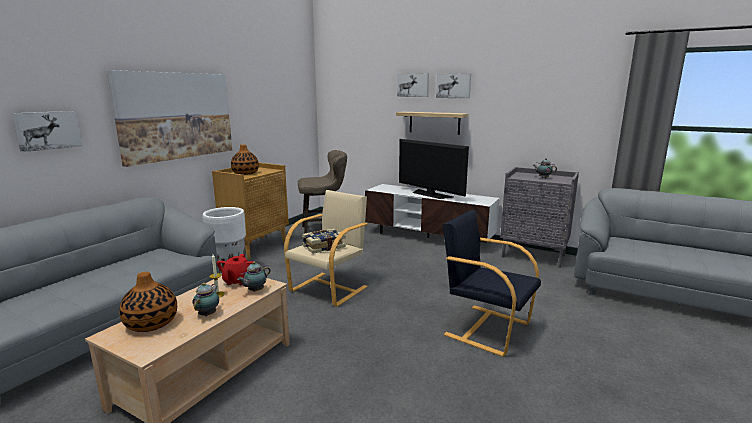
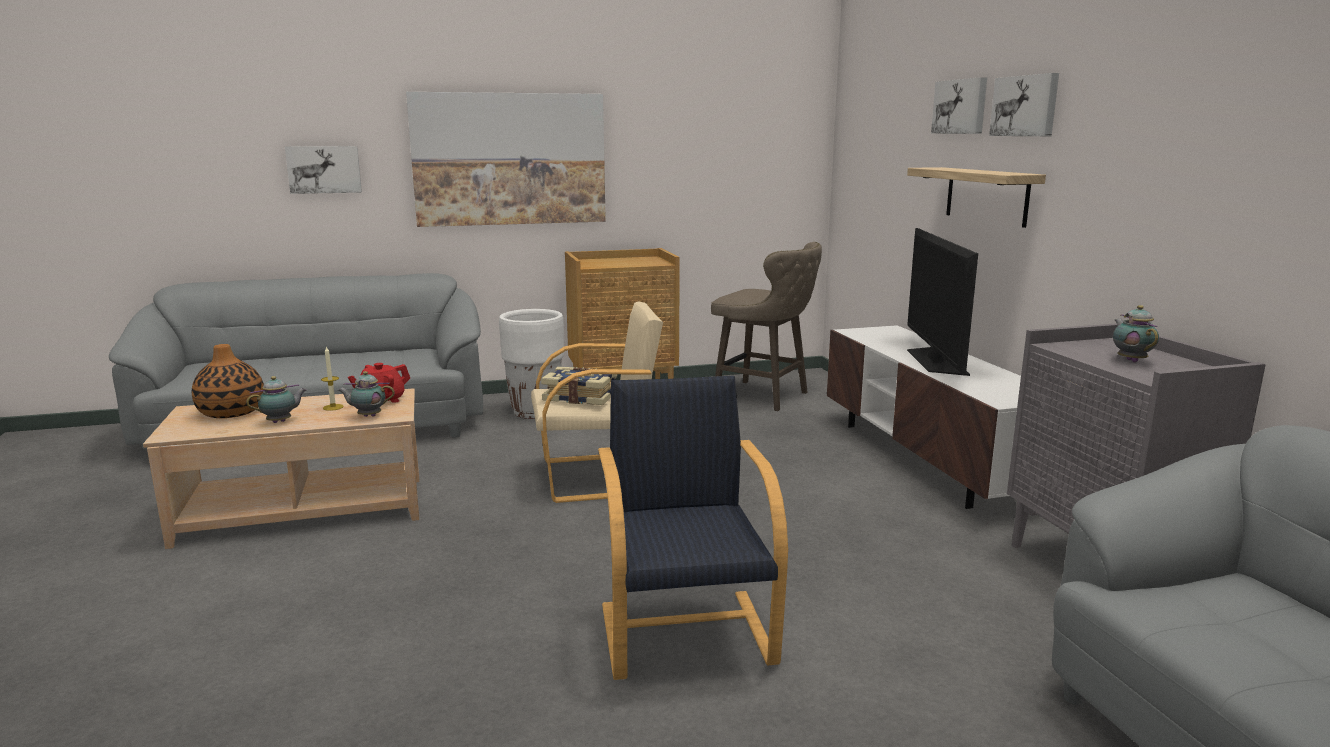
camera: 45 degrees right, 0 degrees up
vase [231,145,259,175] -> none

